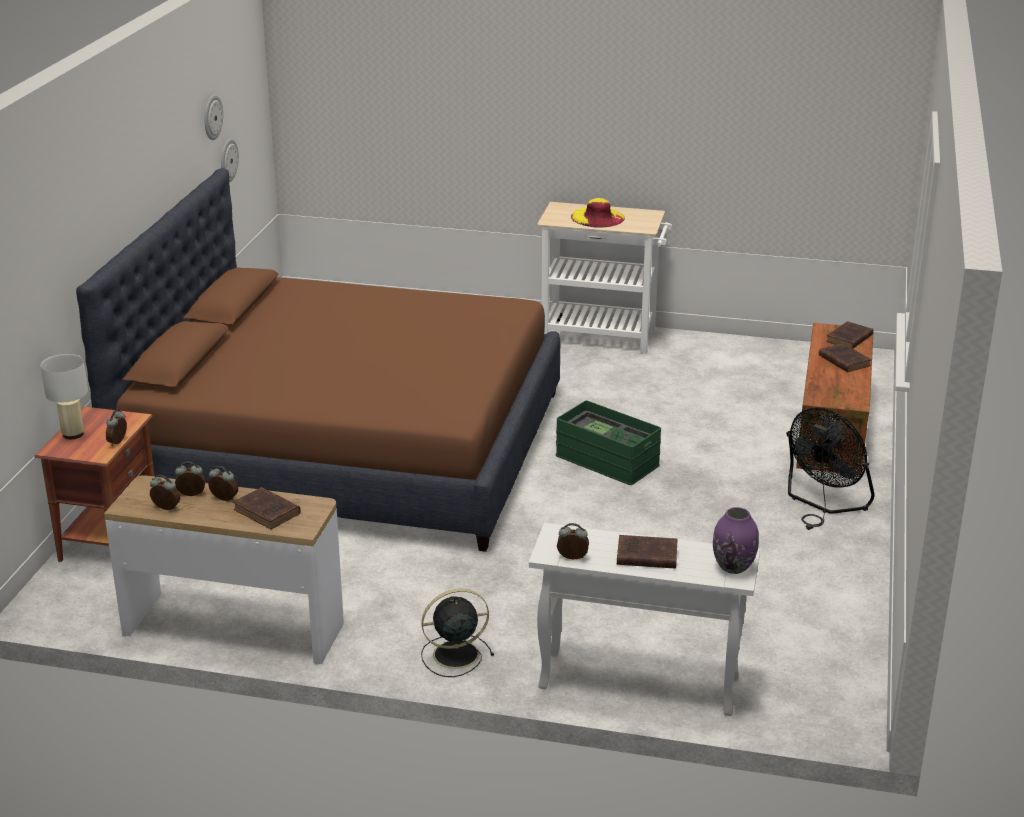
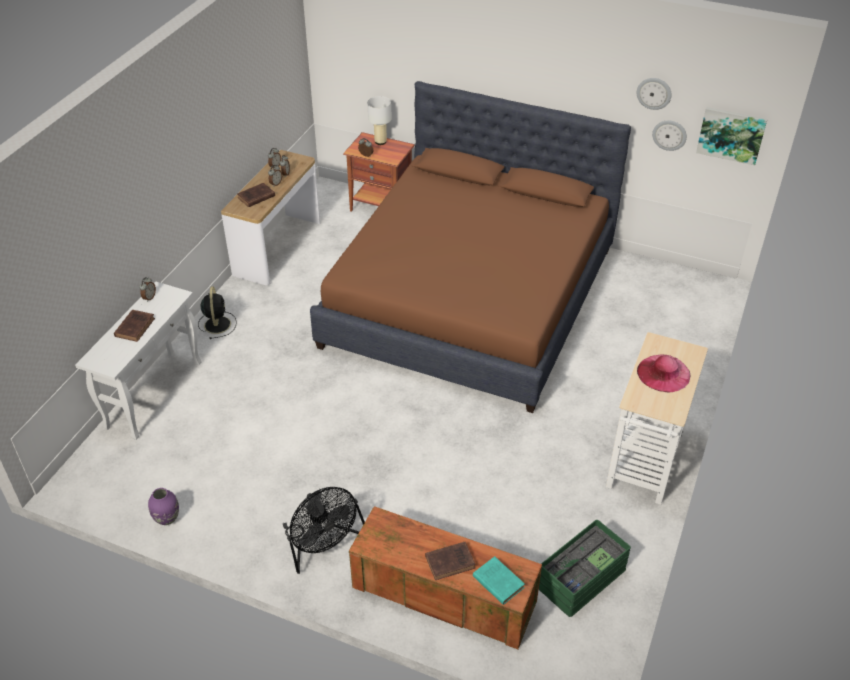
camera: 100 degrees right, 15 degrees up
green storage box [556,401,661,485] -> green storage box moved to [539,520,631,617]
yellow hat [571,198,625,228] -> pink hat [637,355,690,392]
purple vase [713,507,759,574] -> purple vase moved to [148,488,179,525]
brown book [826,321,873,348] -> turquoise book [473,556,525,605]
none -> picture [696,107,767,166]

